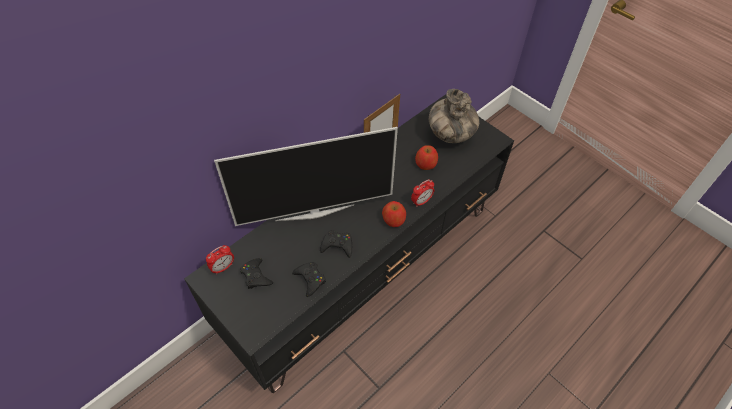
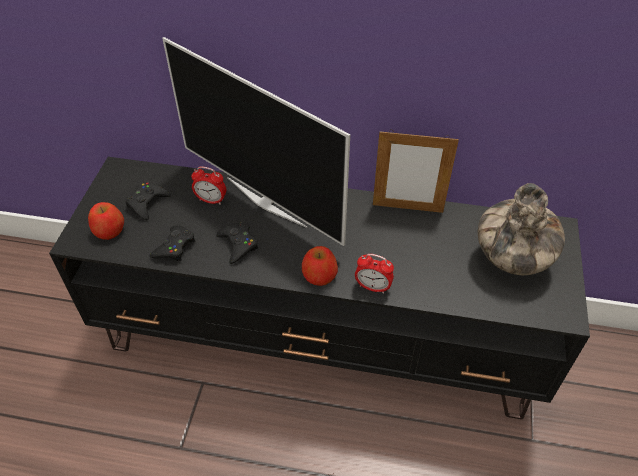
camera: 55 degrees right, 5 degrees down
alarm clock [206,245,234,274] -> alarm clock moved to [191,166,226,205]
apple [415,145,438,170] -> apple moved to [88,202,124,240]

